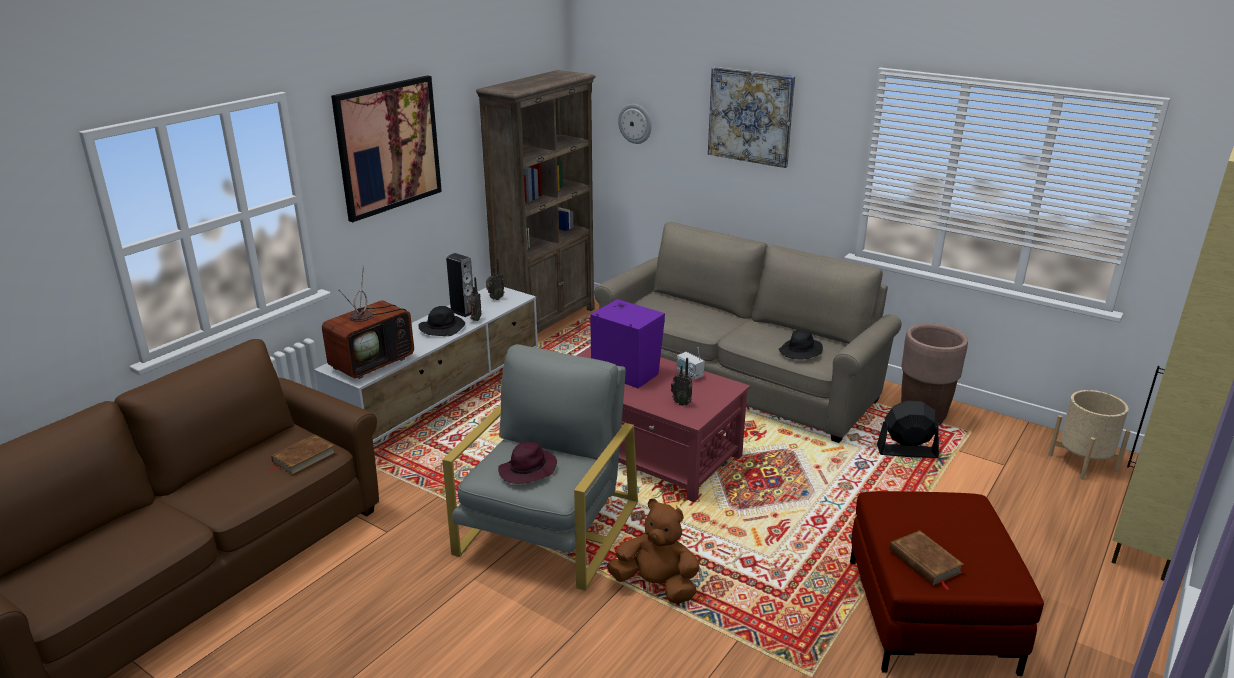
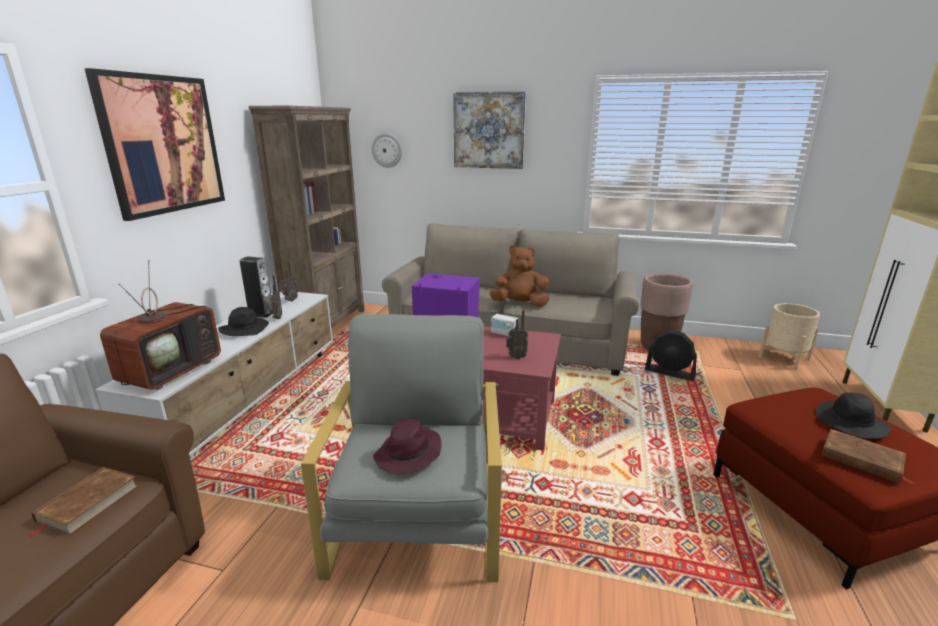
camera: 20 degrees left, 5 degrees down
brown plush toy [607,499,700,604] -> brown plush toy moved to [489,245,550,307]
black hat [779,329,823,360] -> black hat moved to [816,392,891,439]
black fan [877,400,939,458] -> black fan turned 135 degrees counterclockwise [645,330,697,381]

